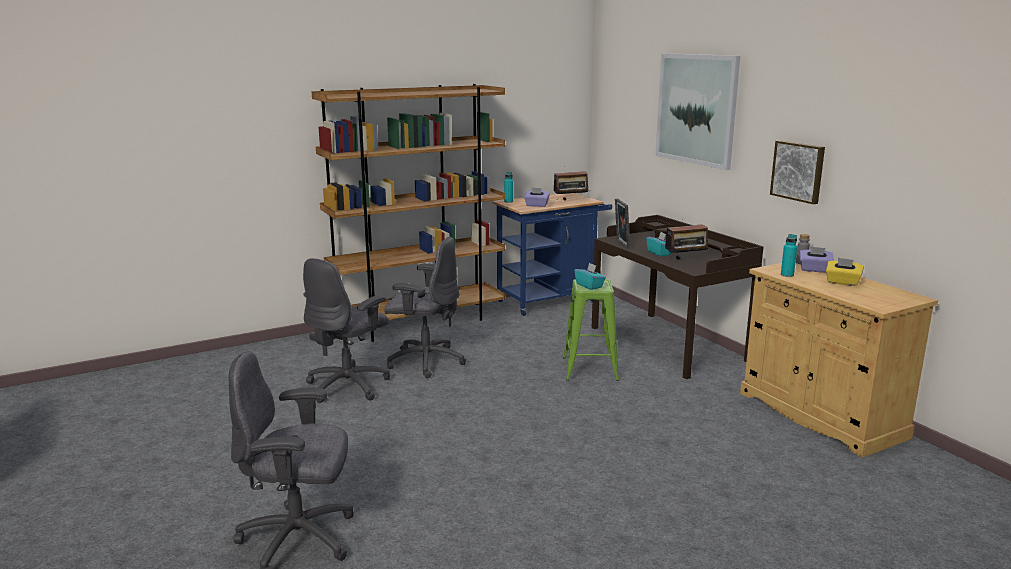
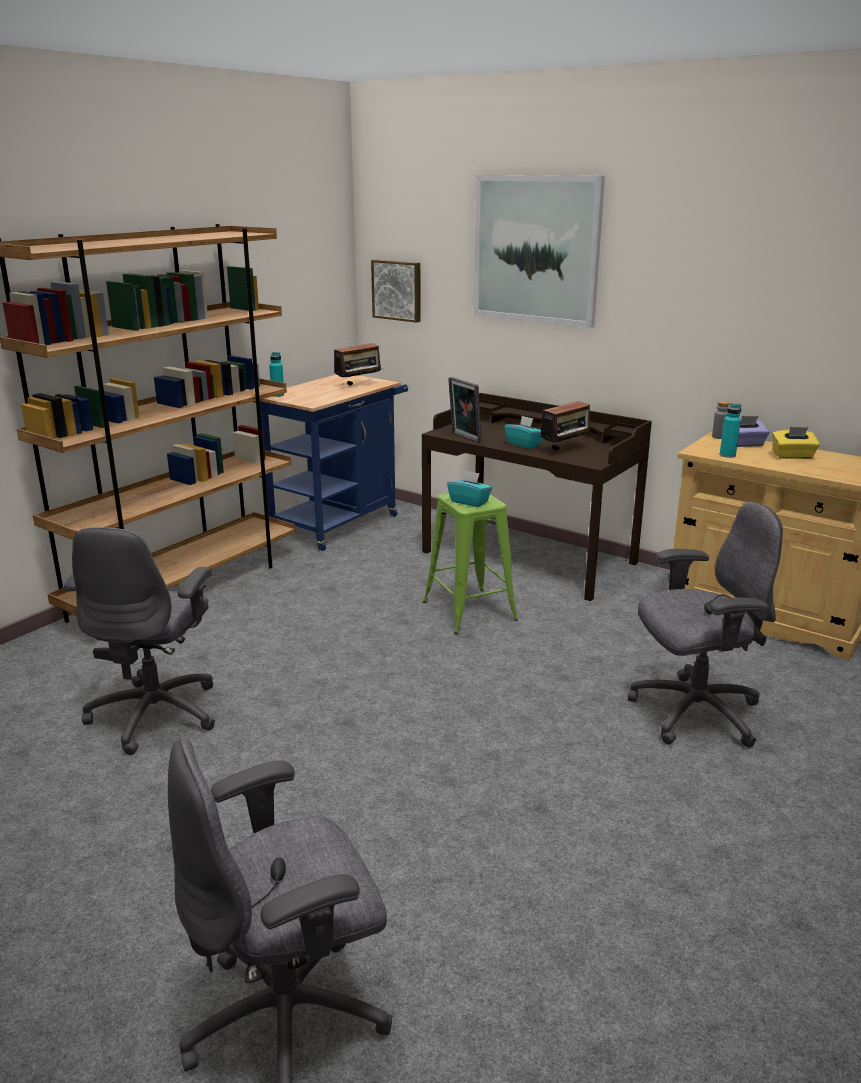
camera: 25 degrees left, 5 degrees up
grey office chair [384,237,466,378] -> grey office chair moved to [628,502,783,748]
purple tissue box [524,187,550,207] -> none
picture [770,140,825,204] -> picture moved to [371,259,421,323]

